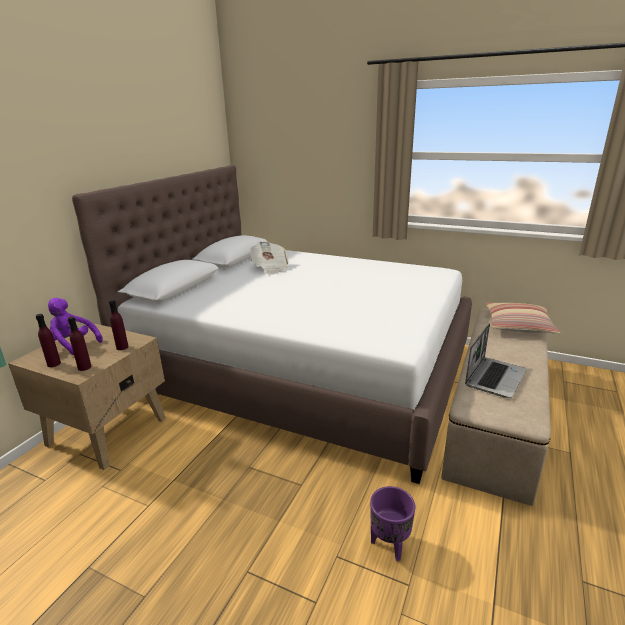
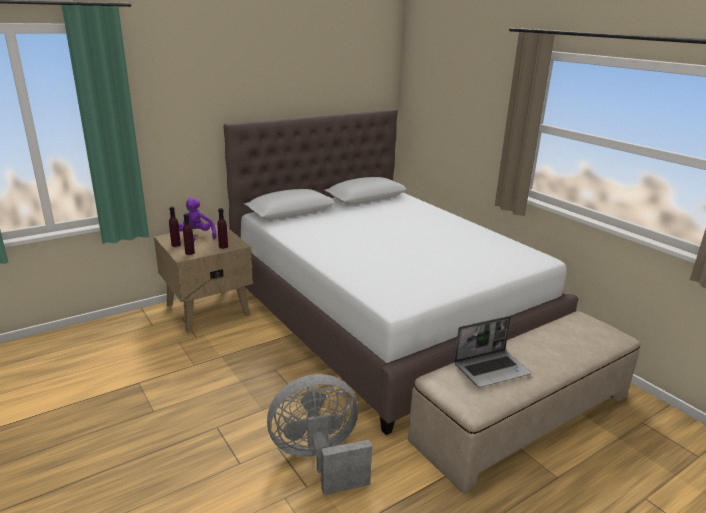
camera: 30 degrees right, 0 degrees up
newspaper [250,241,289,275] -> none
purple planter [370,486,415,561] -> grey fan [267,374,372,495]
pillow [485,302,561,334] -> none

